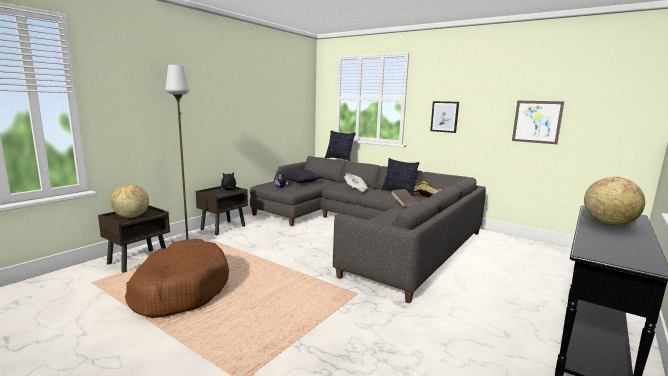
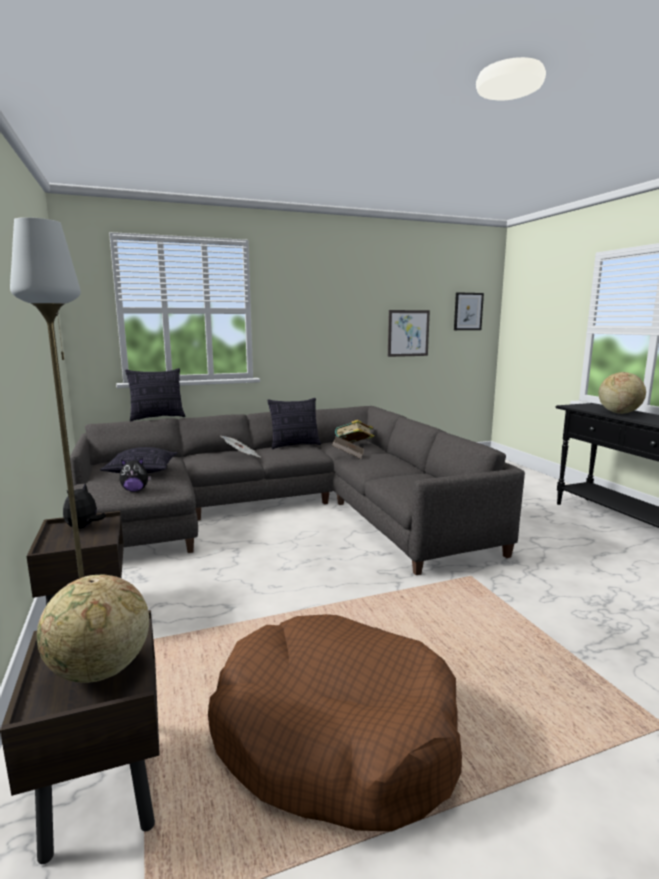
camera: 55 degrees left, 0 degrees up
picture [430,101,459,133] -> picture moved to [454,292,484,330]

